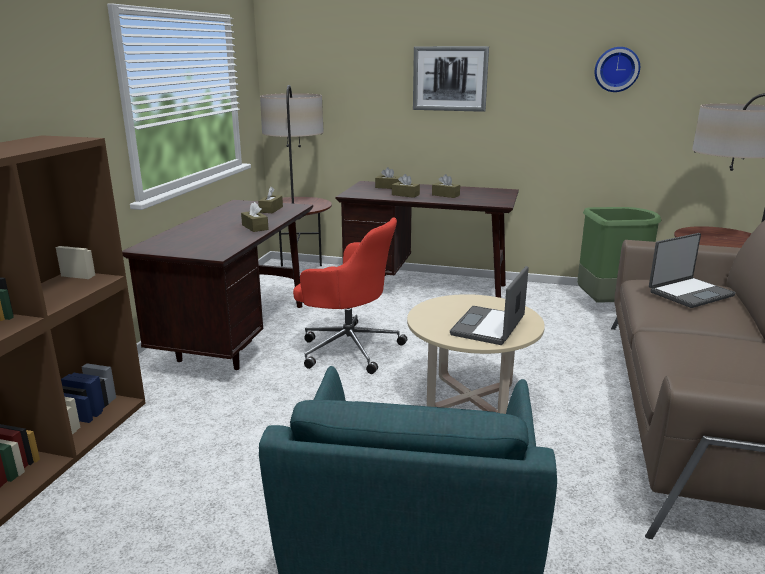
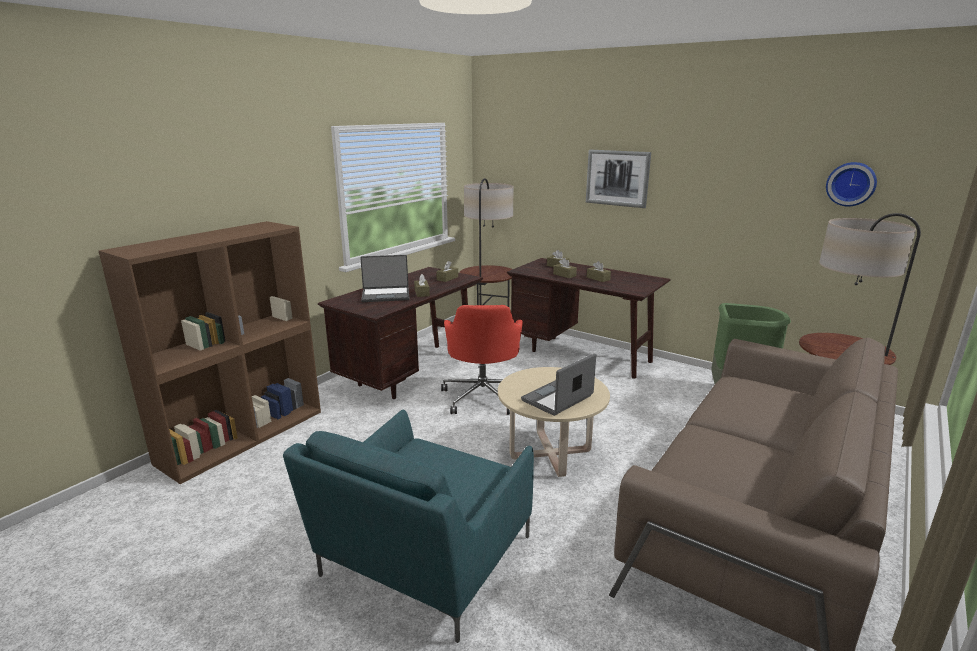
camera: 20 degrees right, 0 degrees up
red office chair [293,217,407,374] -> red office chair turned 45 degrees clockwise [441,305,523,415]
wall clock [595,47,640,92] -> wall clock moved to [826,162,877,206]
laptop [649,233,736,308] -> laptop moved to [360,255,409,302]

